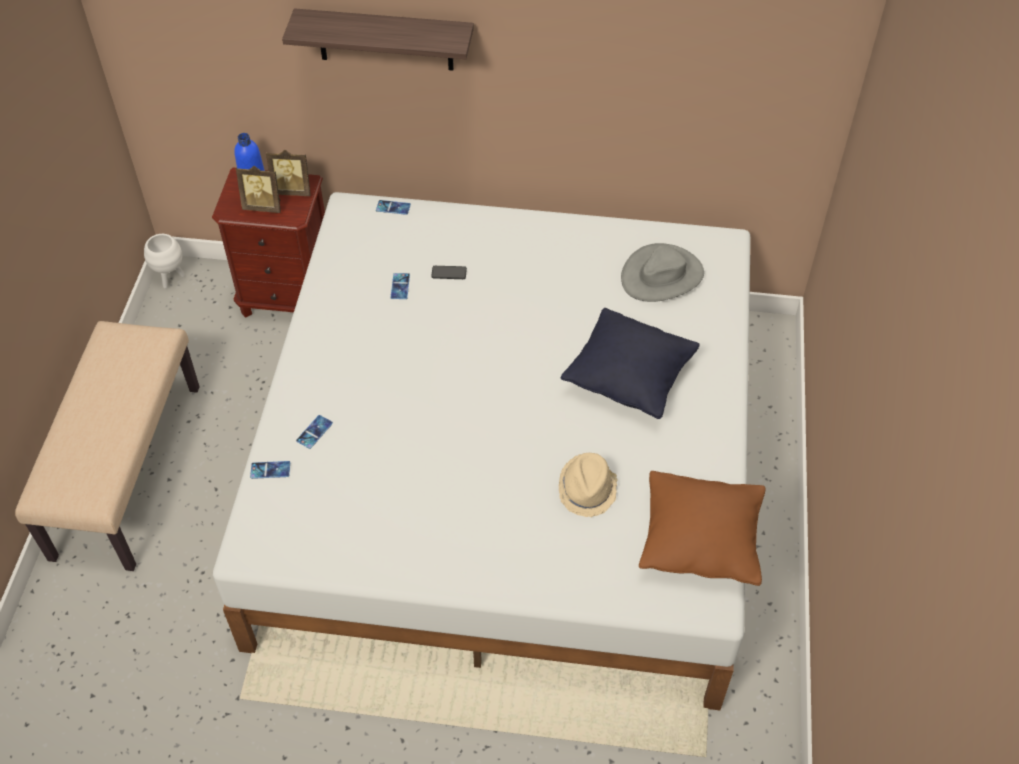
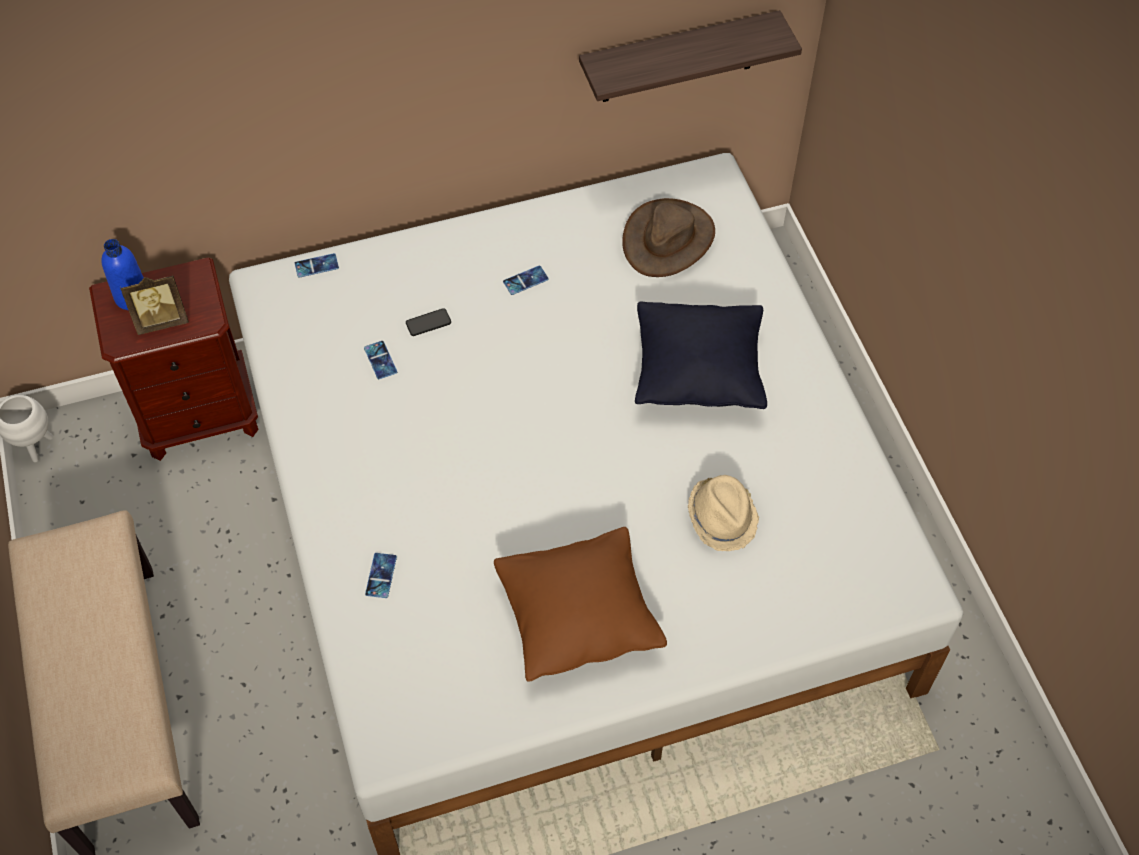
camera: 25 degrees left, 5 degrees up
phone [250,461,290,479] -> phone moved to [503,266,549,295]
picture frame [266,150,311,196] -> none
shelf [282,8,474,71] -> shelf moved to [579,10,802,102]
grey hat [621,243,704,302] -> brown hat [622,198,715,277]
brown pillow [639,471,766,586] -> brown pillow moved to [494,527,667,682]

